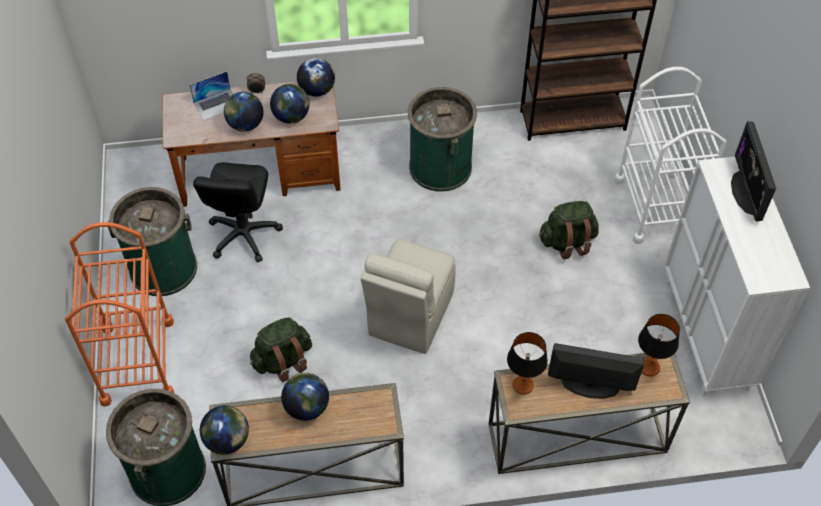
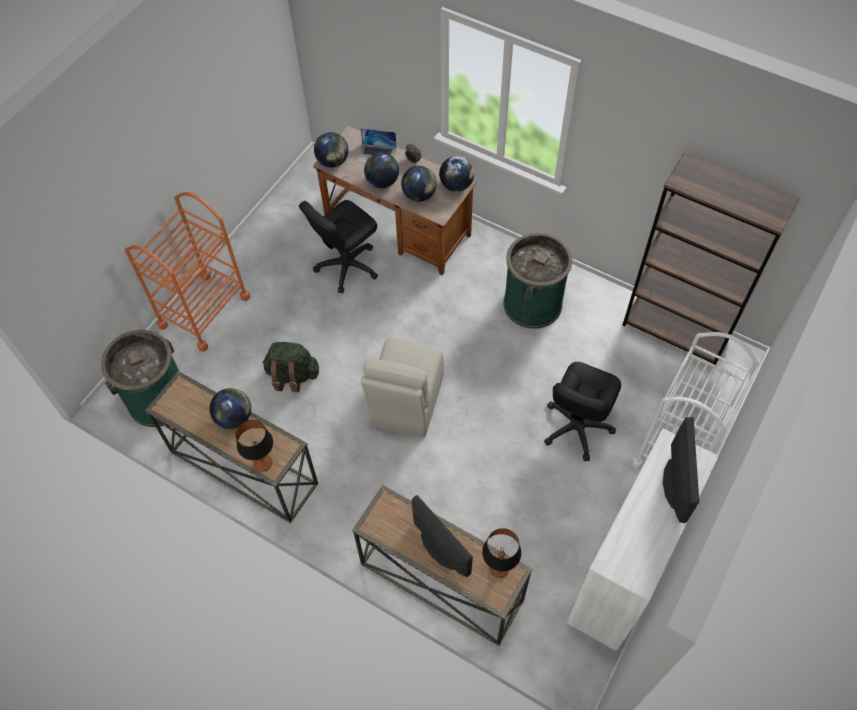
camera: 40 degrees right, 5 degrees up
green trash can [108,187,197,296] -> none
globe [200,405,249,455] -> globe moved to [314,132,348,168]
beige chair [361,239,456,354] -> beige chair turned 45 degrees counterclockwise [361,337,444,438]
table lamp [507,332,548,395] -> table lamp moved to [236,420,273,472]
green backpack [539,201,599,260] -> black office chair [544,362,621,461]
monitor [731,121,776,222] -> monitor turned 150 degrees clockwise [663,417,699,523]

